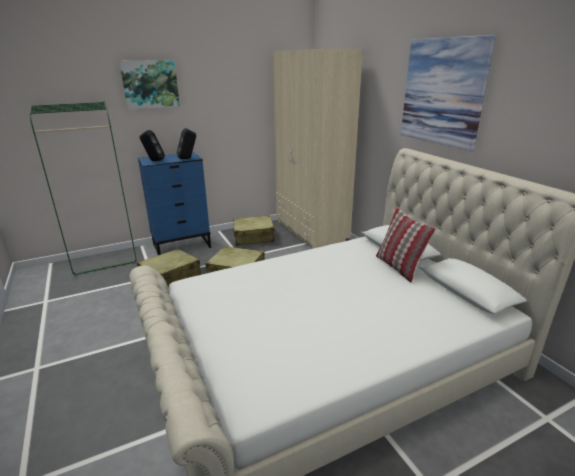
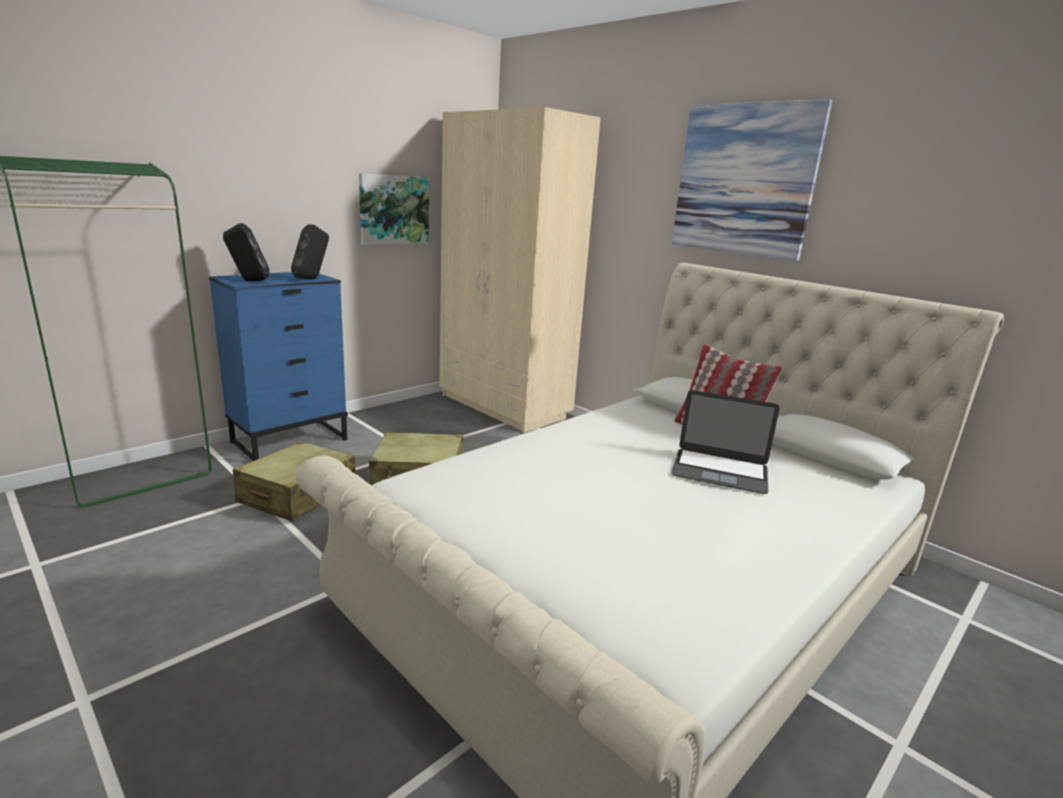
camera: 20 degrees left, 5 degrees down
picture [119,60,180,110] -> picture moved to [359,173,429,245]
beige suitcase [233,215,277,246] -> none
none -> laptop [672,390,780,494]

